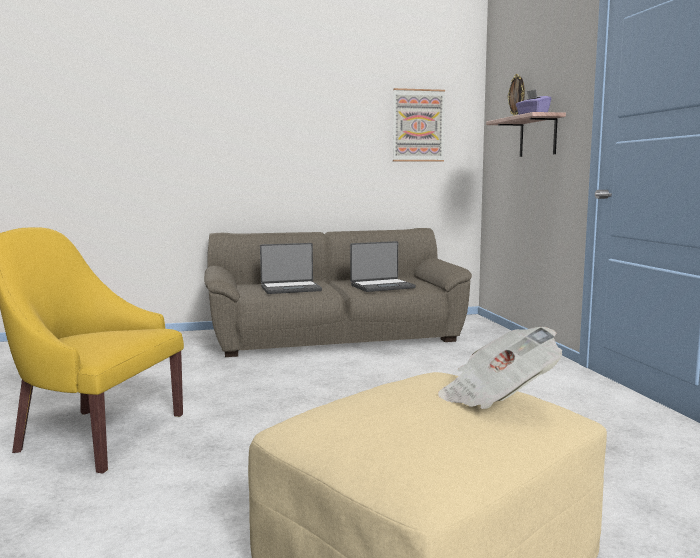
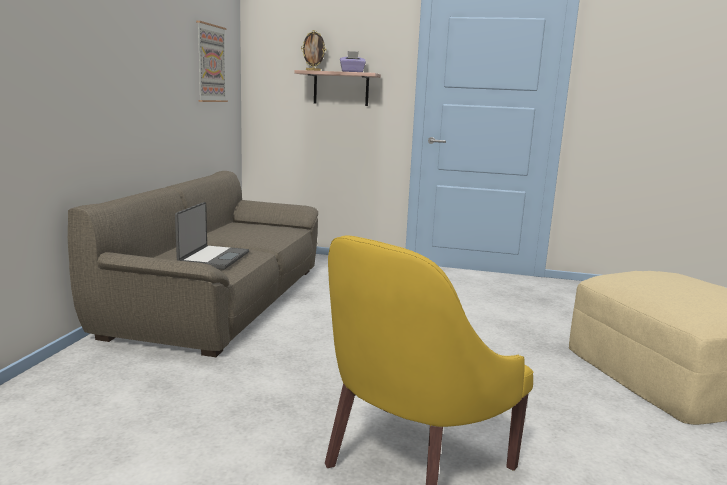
camera: 65 degrees left, 5 degrees up
laptop [350,241,416,292] -> none
newspaper [438,327,562,409] -> none

